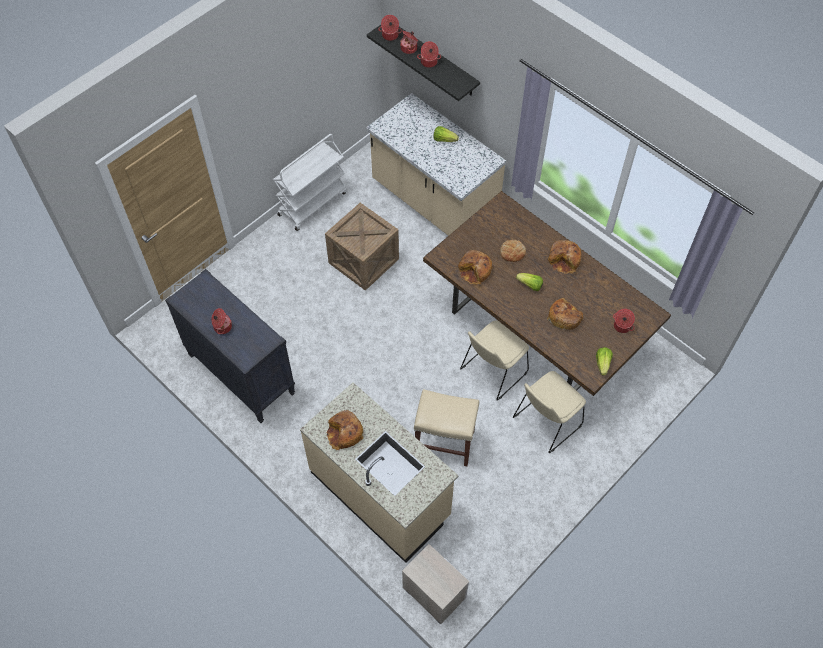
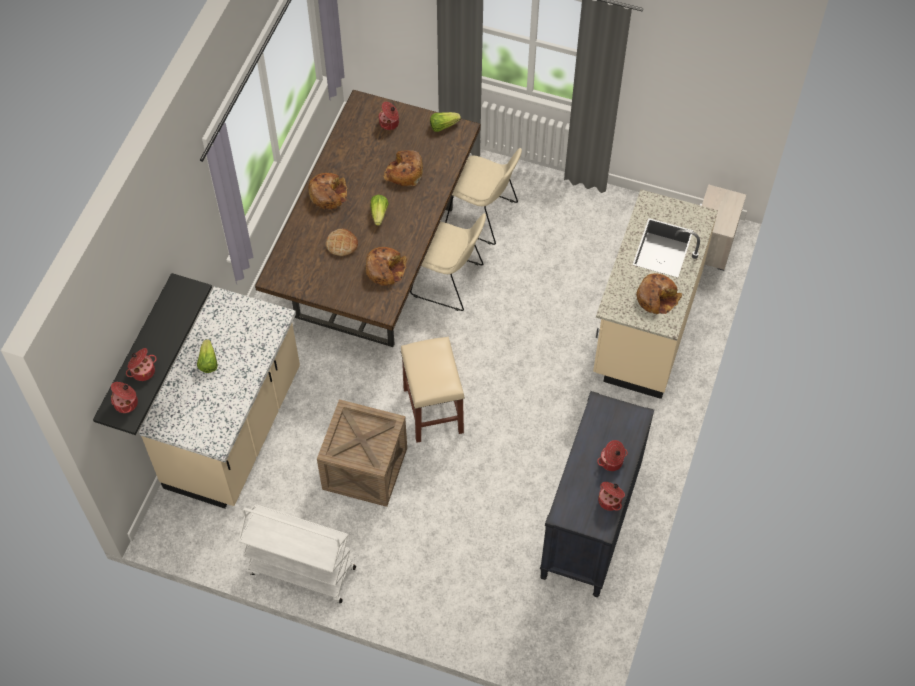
camera: 115 degrees left, 0 degrees up
beige stool [414,389,479,466] -> beige stool moved to [401,337,465,443]
cooking pot [417,41,441,68] -> cooking pot moved to [598,482,625,511]

